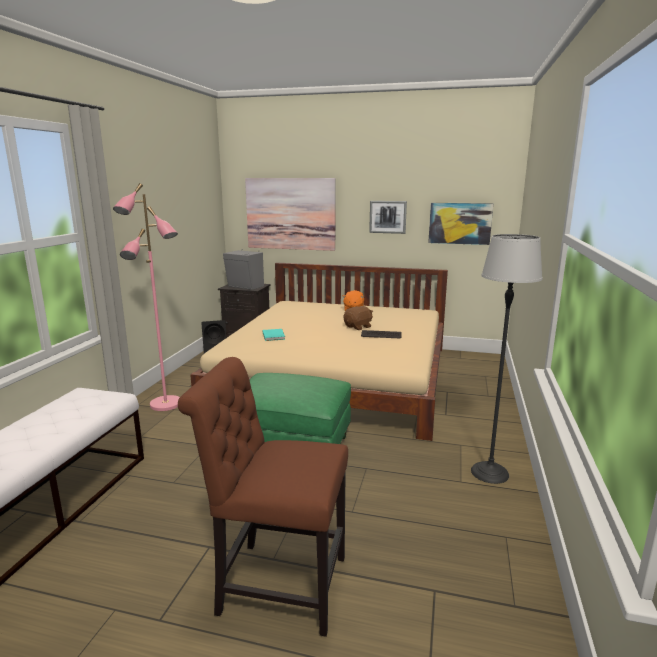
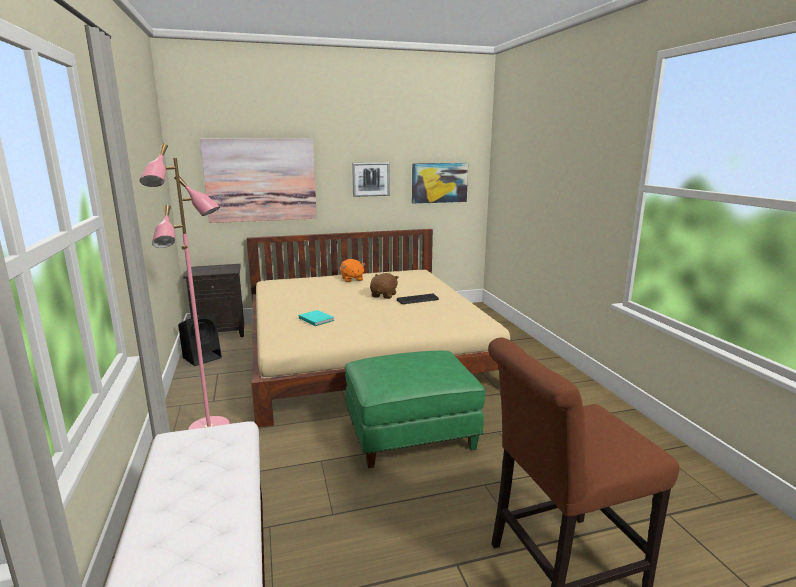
camera: 30 degrees left, 0 degrees up
grey speaker [223,249,264,290] -> none
floor lamp [471,234,542,484] -> none

